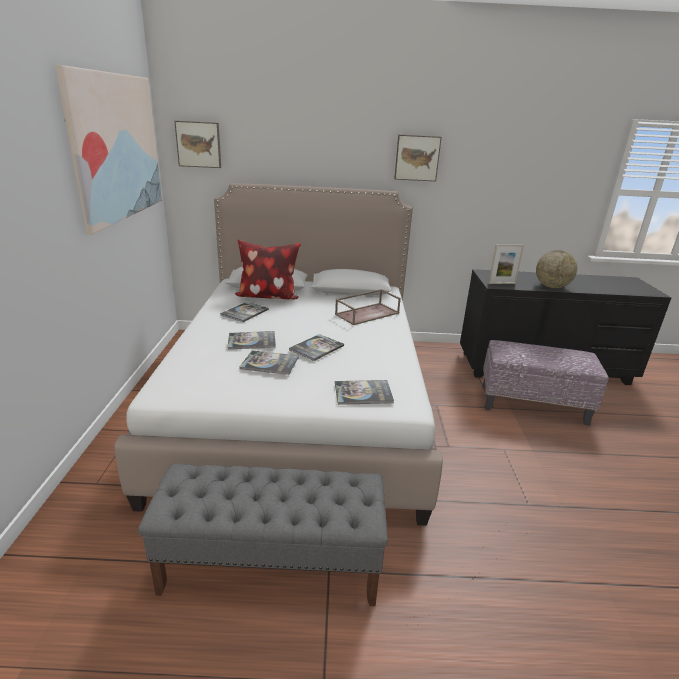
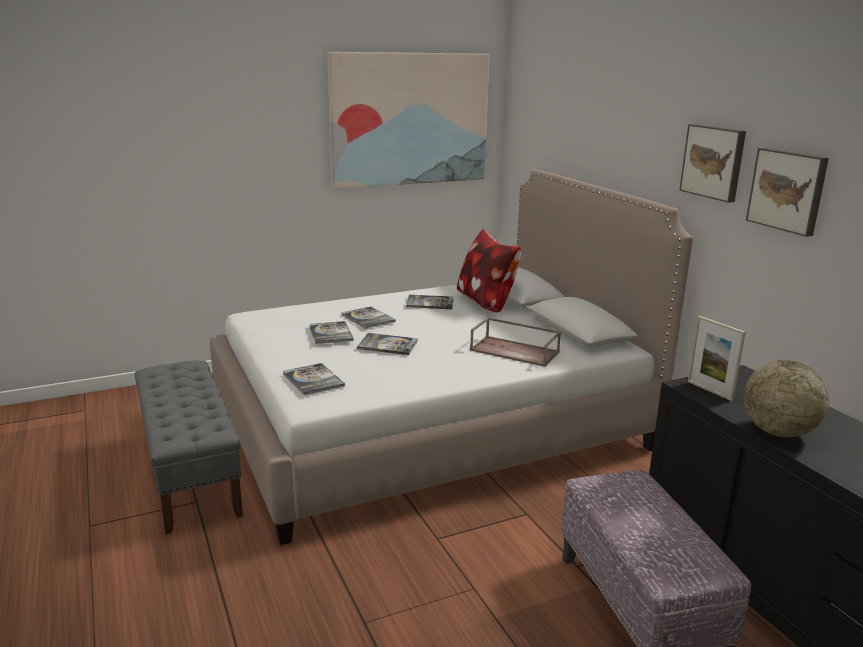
camera: 65 degrees right, 5 degrees down
picture [175,121,221,168] -> picture moved to [746,148,829,237]

